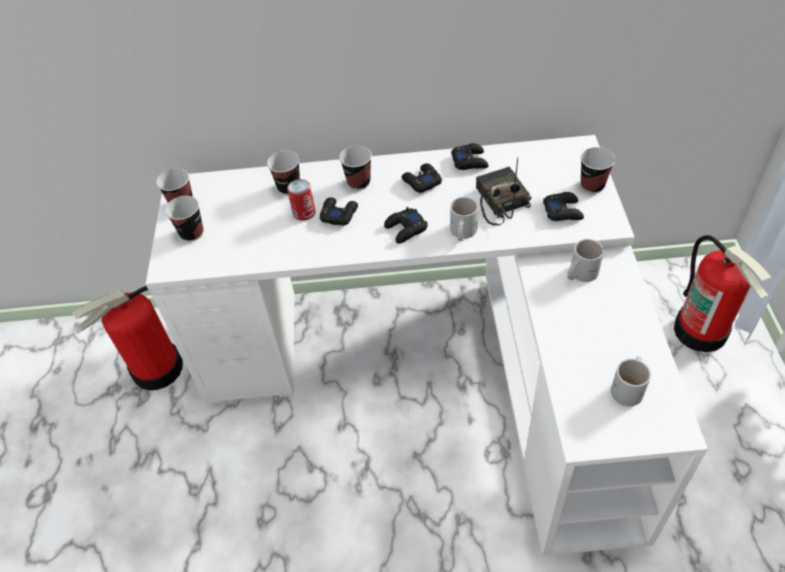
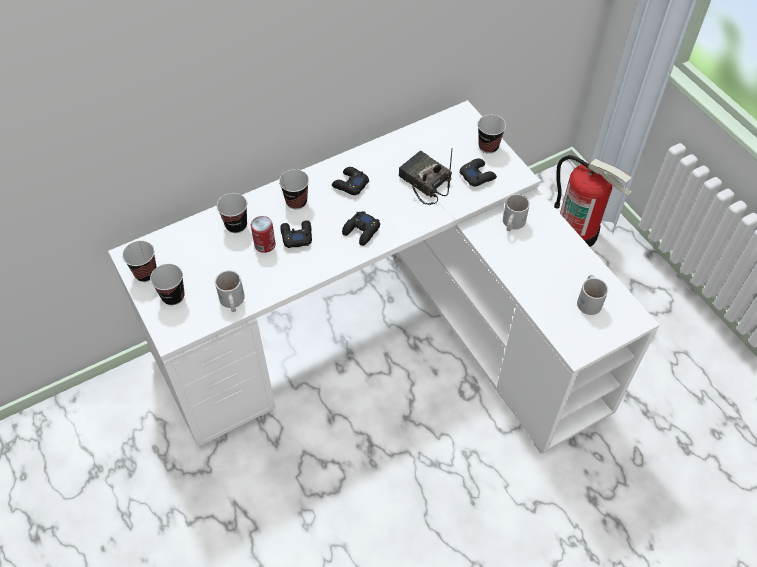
camera: 30 degrees left, 5 degrees up
fire extinguisher [72,286,183,390] -> none
white mug [450,197,478,241] -> white mug moved to [215,270,245,312]
black game controller [451,143,489,170] -> none

